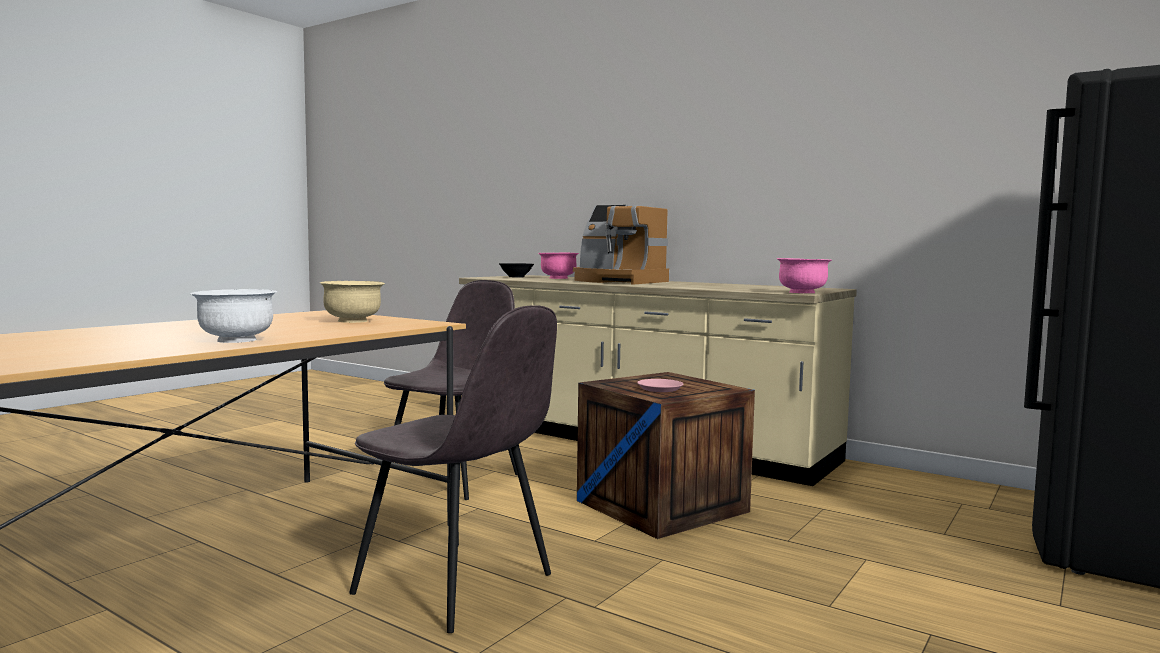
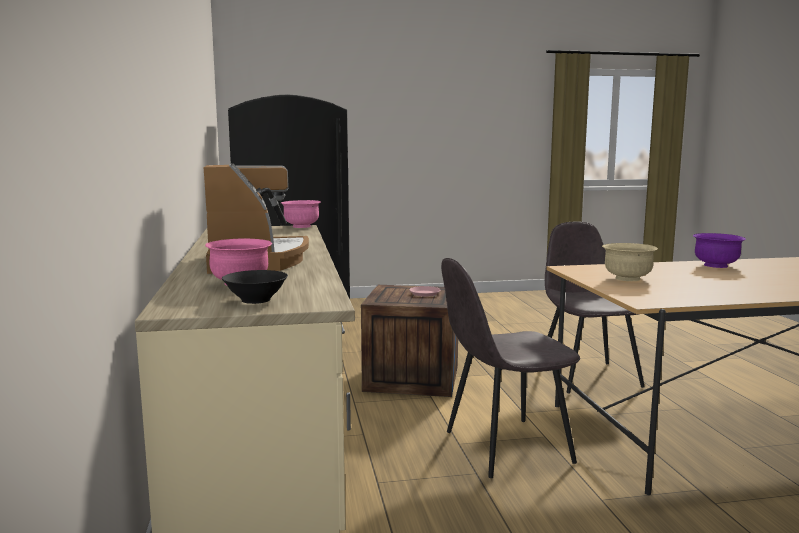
camera: 135 degrees left, 5 degrees up
white bowl [190,289,277,343] -> purple bowl [693,233,746,268]

